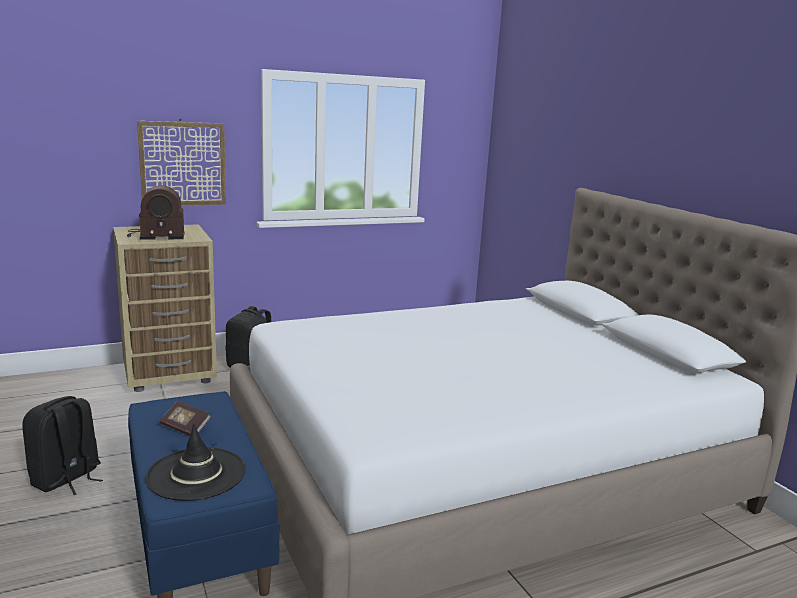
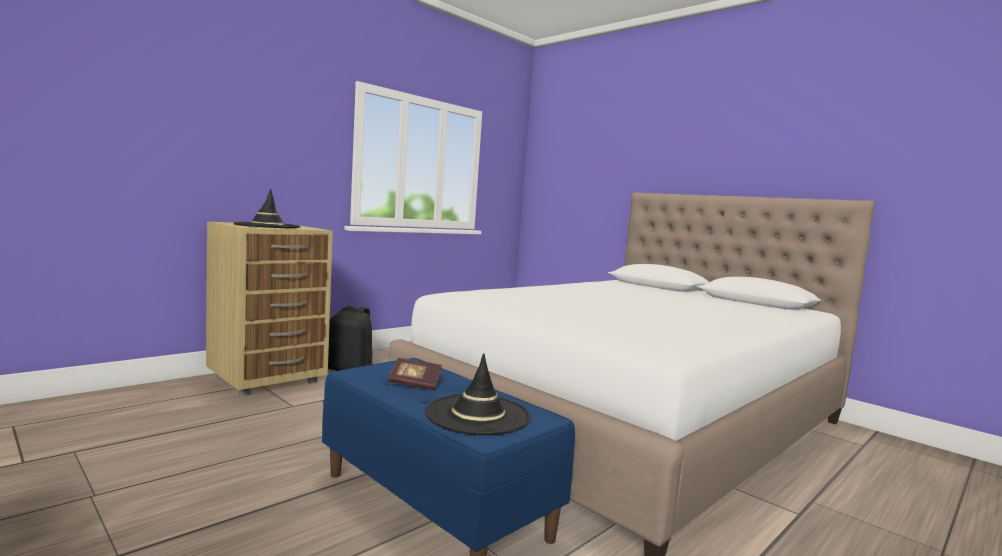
camera: 20 degrees left, 10 degrees down
black backpack [22,396,103,495] -> none
radio [127,185,185,240] -> black hat [234,188,300,228]
picture [137,119,226,205] -> none

